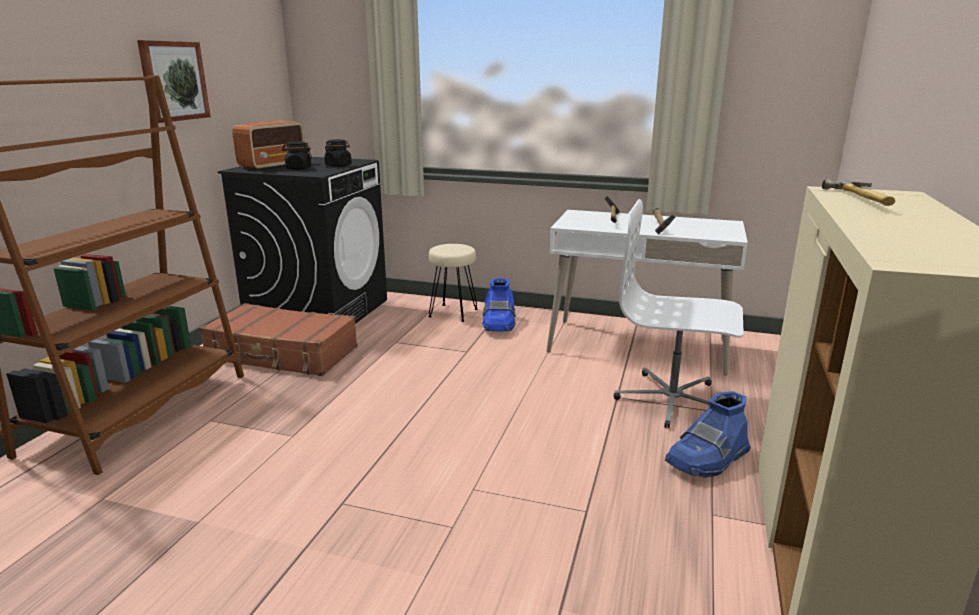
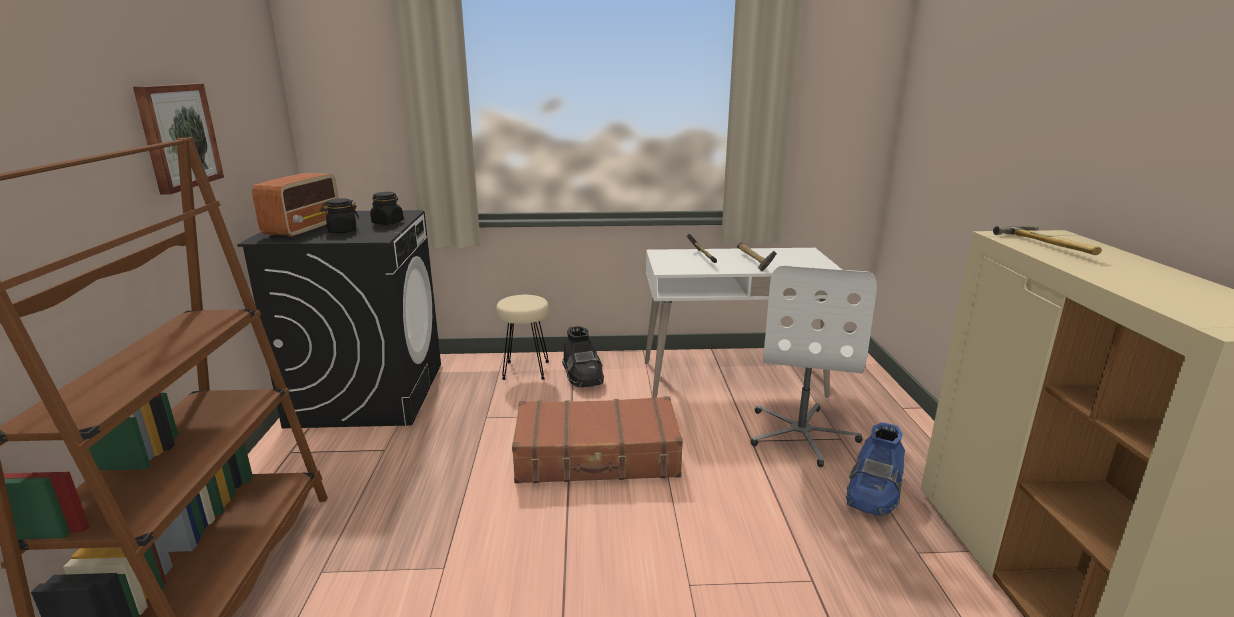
camera: 20 degrees left, 0 degrees up
brown suitcase [199,303,358,376] -> brown suitcase moved to [512,396,683,484]
blue boot [482,278,516,332] -> black boot [562,326,604,387]
white office chair [614,199,744,428] -> white office chair turned 75 degrees counterclockwise [751,265,877,467]

